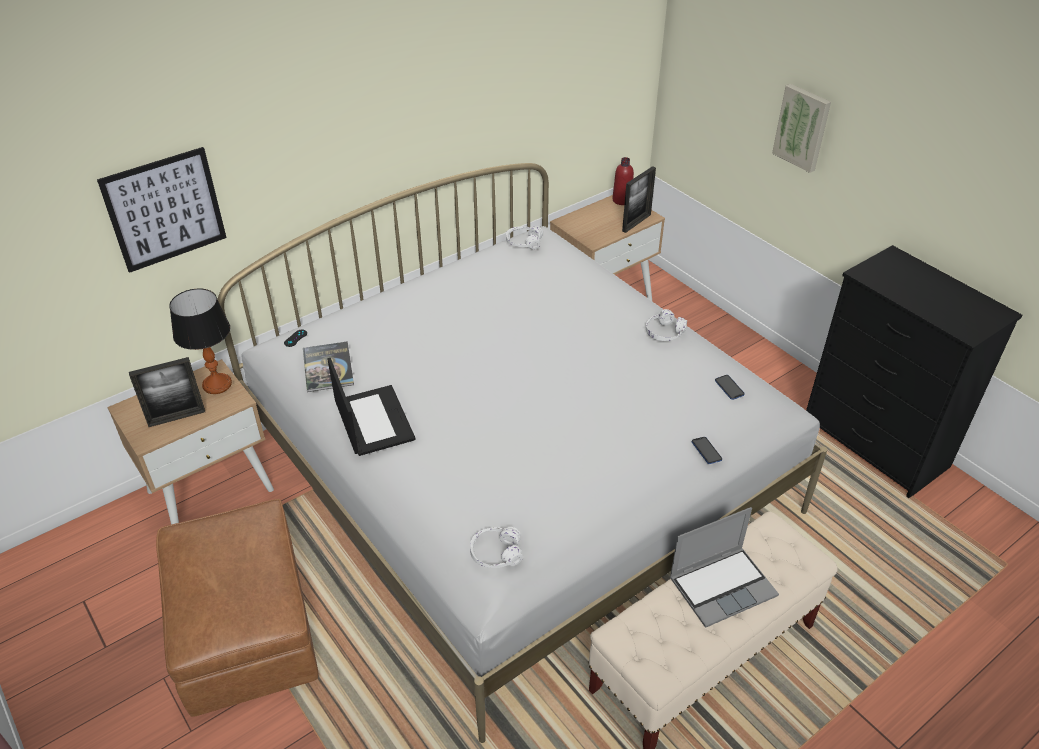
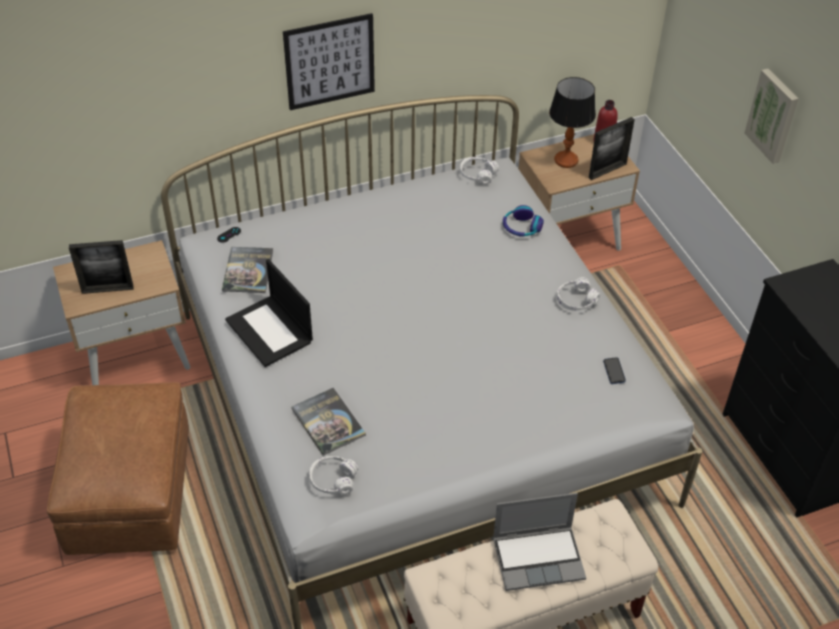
camera: 15 degrees right, 5 degrees up
picture [97,147,227,273] -> picture moved to [283,13,375,110]
table lamp [169,289,232,394] -> table lamp moved to [549,77,596,168]
laptop [327,358,416,456] -> laptop turned 150 degrees clockwise [225,259,313,367]
phone [692,437,722,464] -> none
none -> book [291,388,366,455]
none -> headphones [503,205,544,237]

